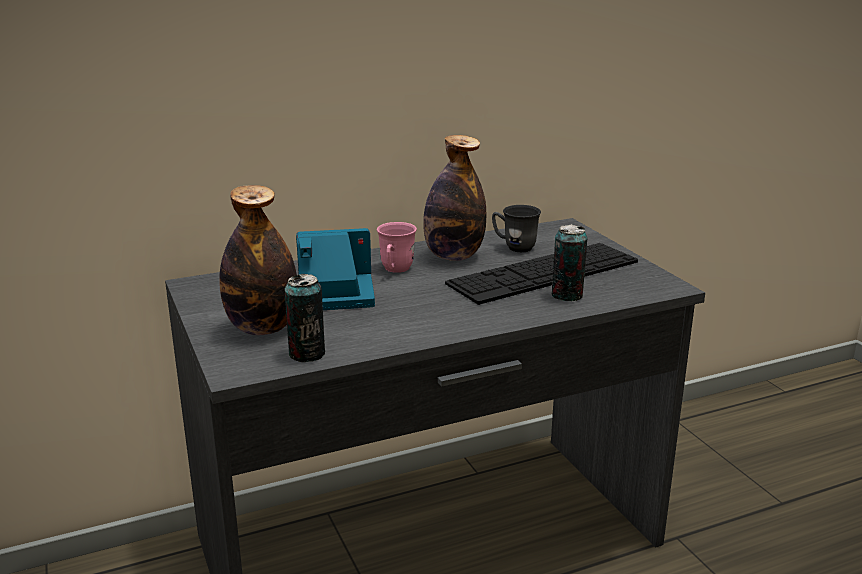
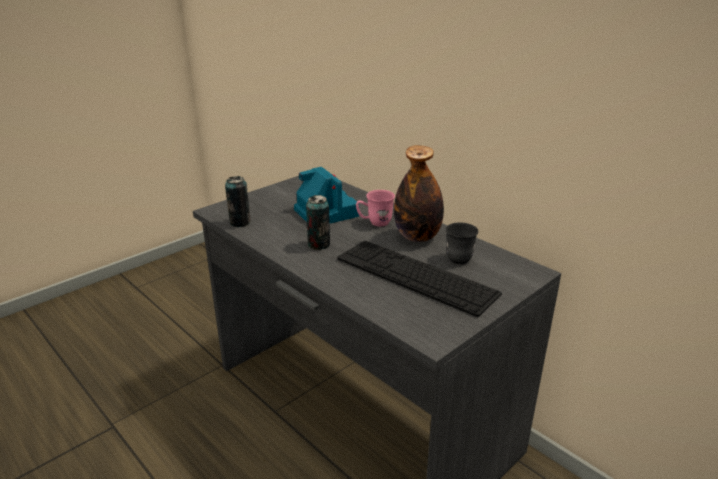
camera: 70 degrees right, 5 degrees up
bottle [219,185,297,335] -> none
can [552,224,587,301] -> can moved to [306,195,330,250]

